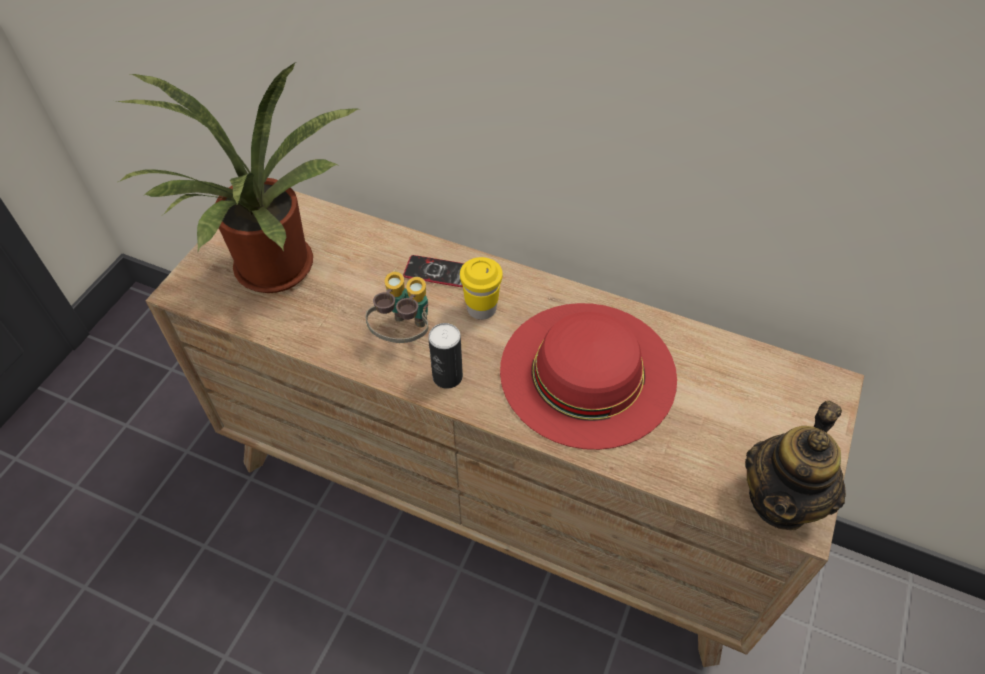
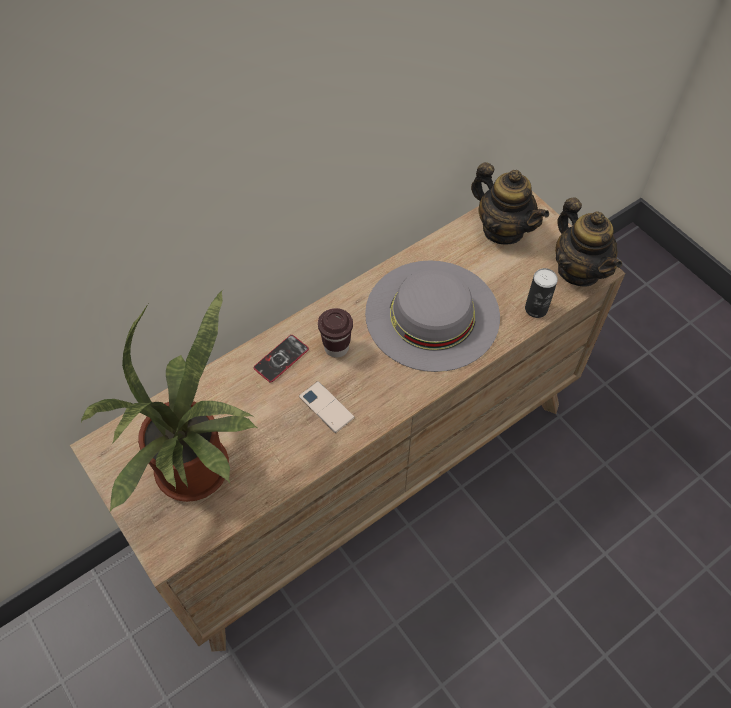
camera: 60 degrees left, 5 degrees up
binoculars [365,271,428,343] -> phone [299,381,355,433]
can [428,323,463,389] -> can moved to [525,268,558,318]
yellow cup [460,257,502,320] -> brown cup [318,308,353,358]
red hat [500,303,677,450] -> grey hat [365,260,500,372]
none -> teapot [471,162,549,244]

